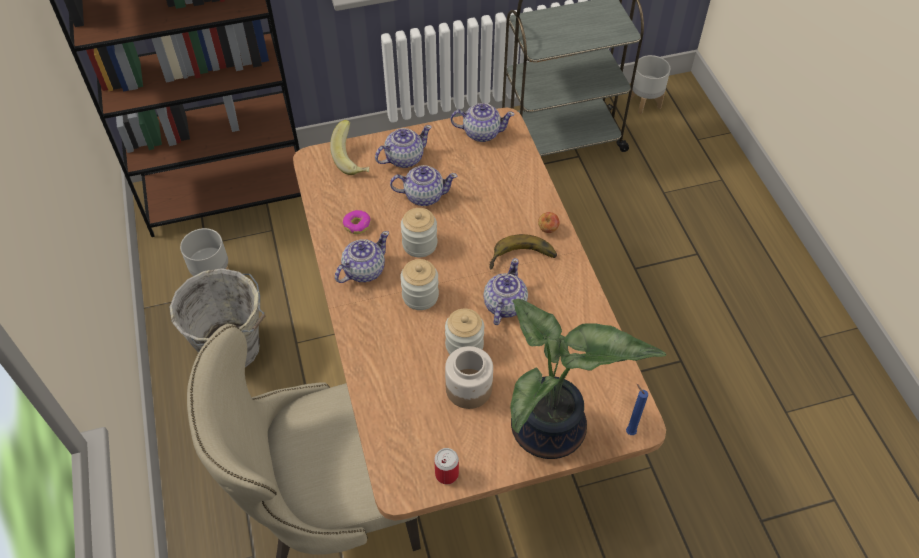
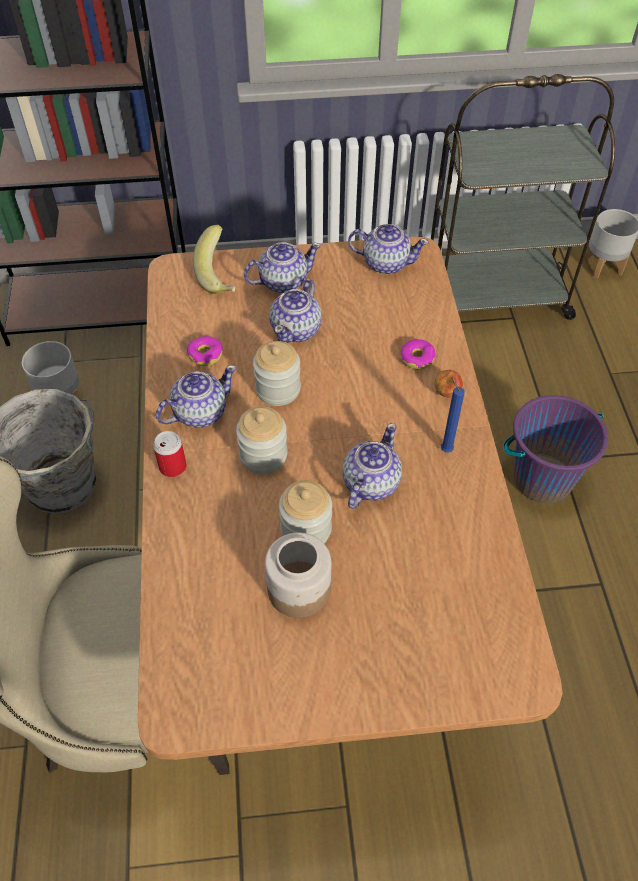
camera: 10 degrees right, 0 degrees up
teapot [390,165,457,206] -> teapot turned 105 degrees clockwise [270,279,321,343]
can [434,448,459,484] -> can moved to [153,431,187,477]
banana [489,234,557,270] -> none
potted plant [510,299,666,459] -> none
blue candle [626,384,648,435] -> blue candle moved to [441,377,465,453]
none -> donut [400,339,435,369]
none -> purple bucket [503,395,608,503]

